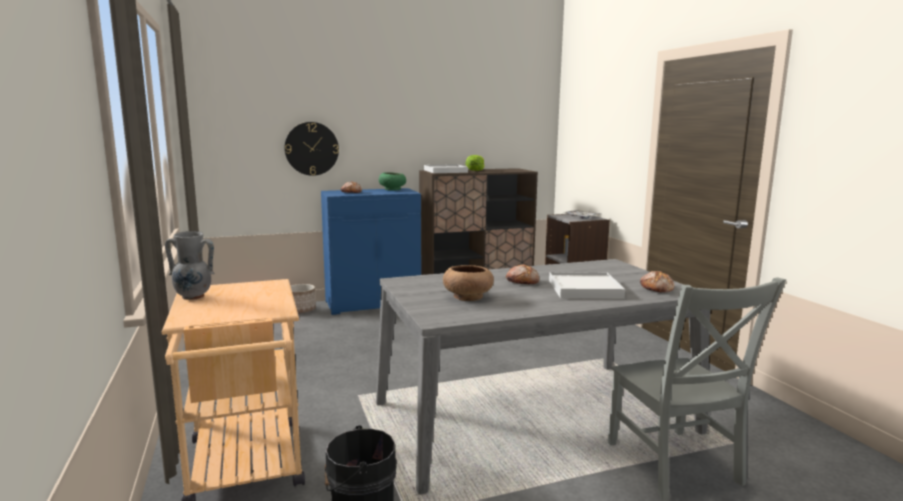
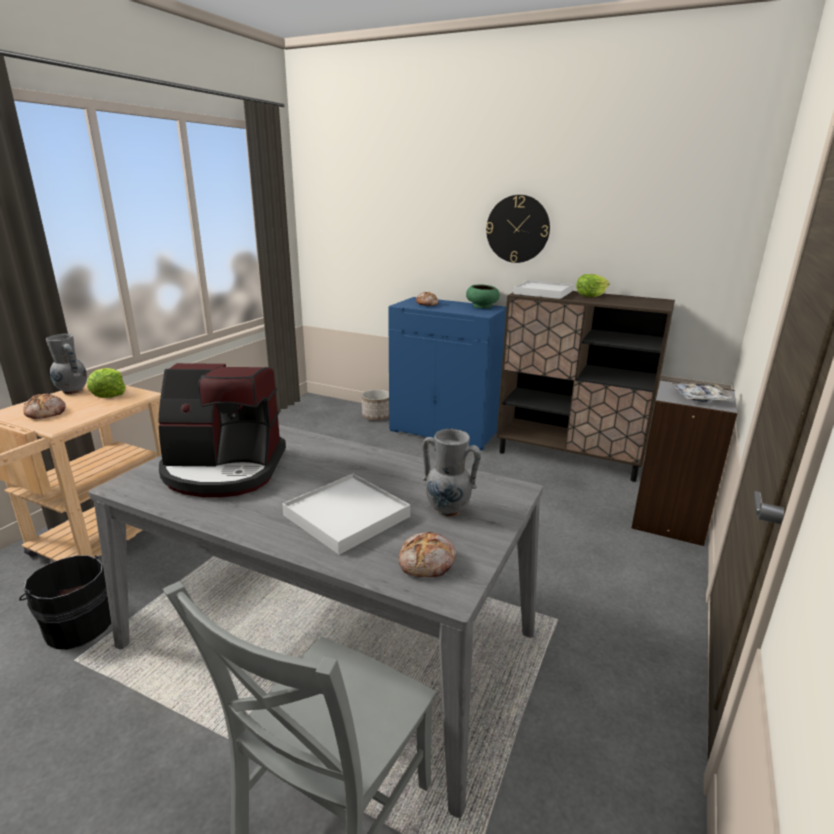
camera: 45 degrees right, 10 degrees up
wall clock [285,122,339,176] -> wall clock moved to [486,195,550,263]
brown bowl [443,265,494,301] -> coffee machine [159,363,286,497]
bread [506,264,539,284] -> bread moved to [23,394,65,419]
none -> lettuce [87,368,126,398]
none -> grey vase [422,429,481,516]

